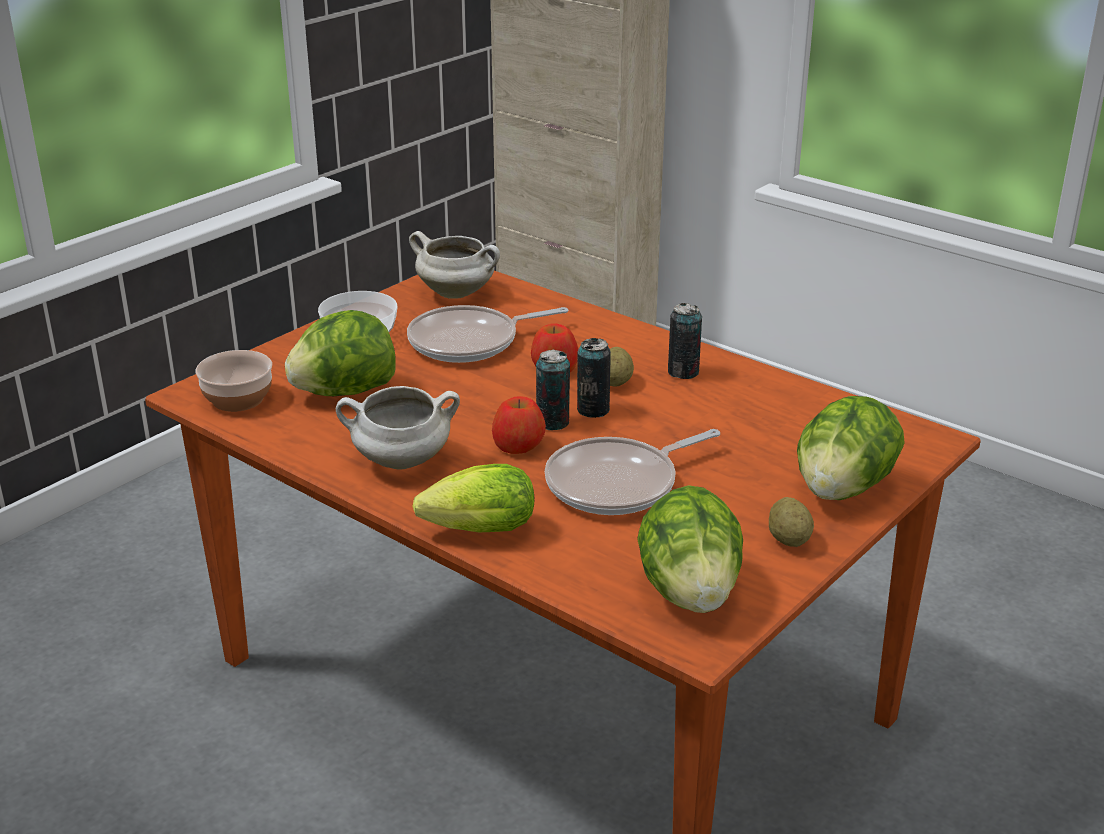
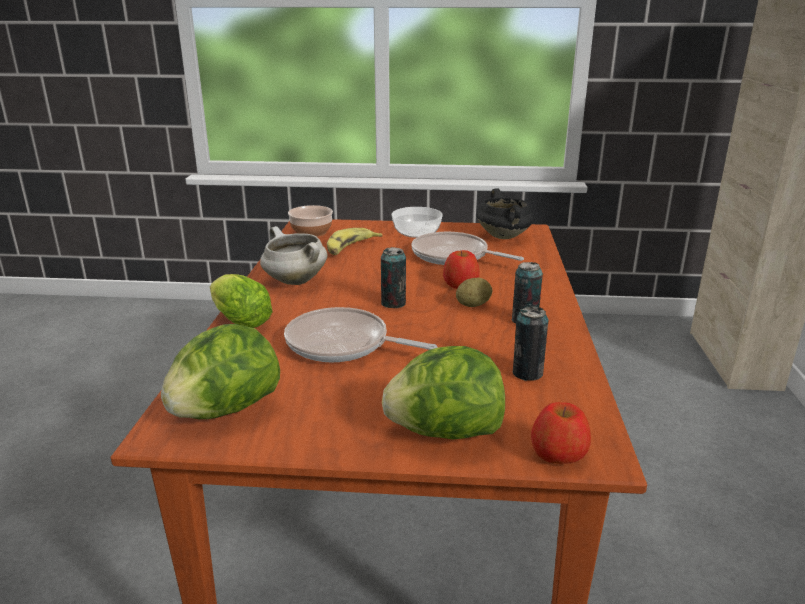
camera: 55 degrees right, 5 degrees down
lettuce [285,310,396,396] -> banana [327,228,383,255]
white cooking pot [409,231,500,299] -> black cooking pot [477,188,534,239]
apple [492,396,546,454] -> apple moved to [531,402,591,464]
can [577,338,611,418] -> can moved to [513,306,549,381]
potato [769,497,814,547] -> none

